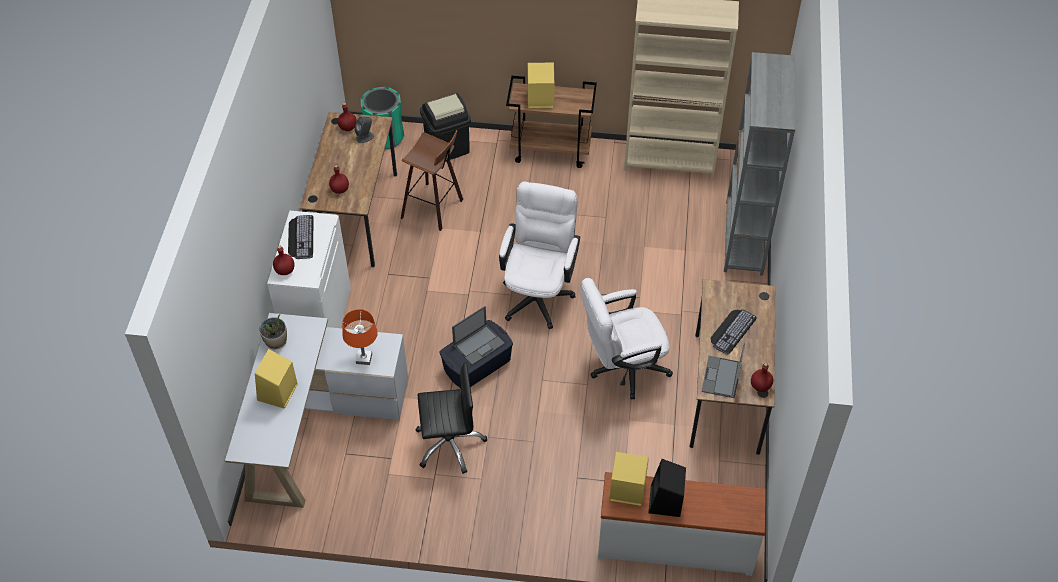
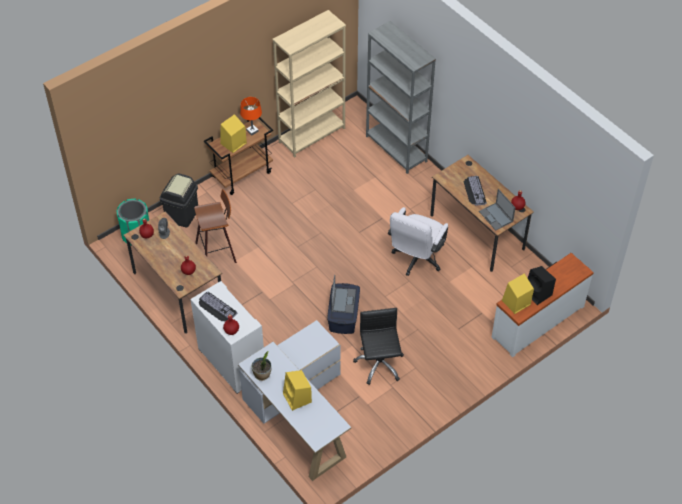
camera: 45 degrees left, 0 degrees up
orange table lamp [342,309,378,365] -> orange table lamp moved to [240,97,262,136]
black office chair [416,362,487,474] -> black office chair turned 45 degrees counterclockwise [353,308,404,385]
white office chair [499,182,580,329] -> none

